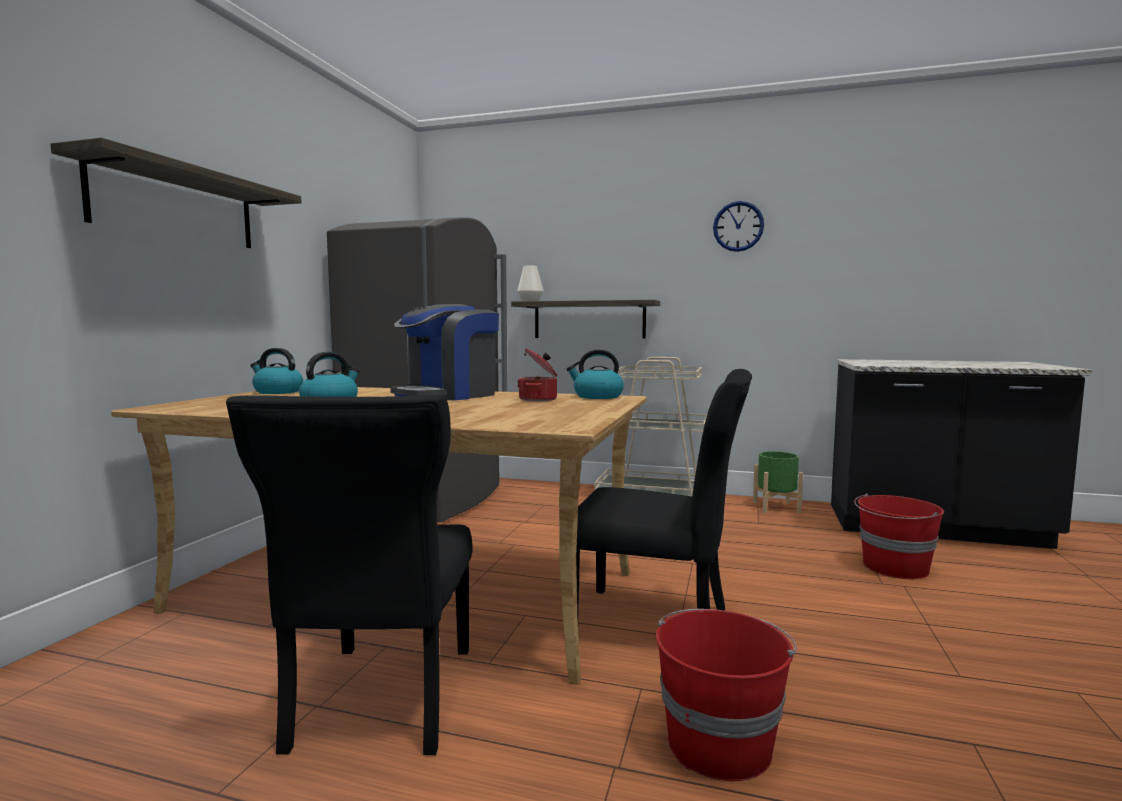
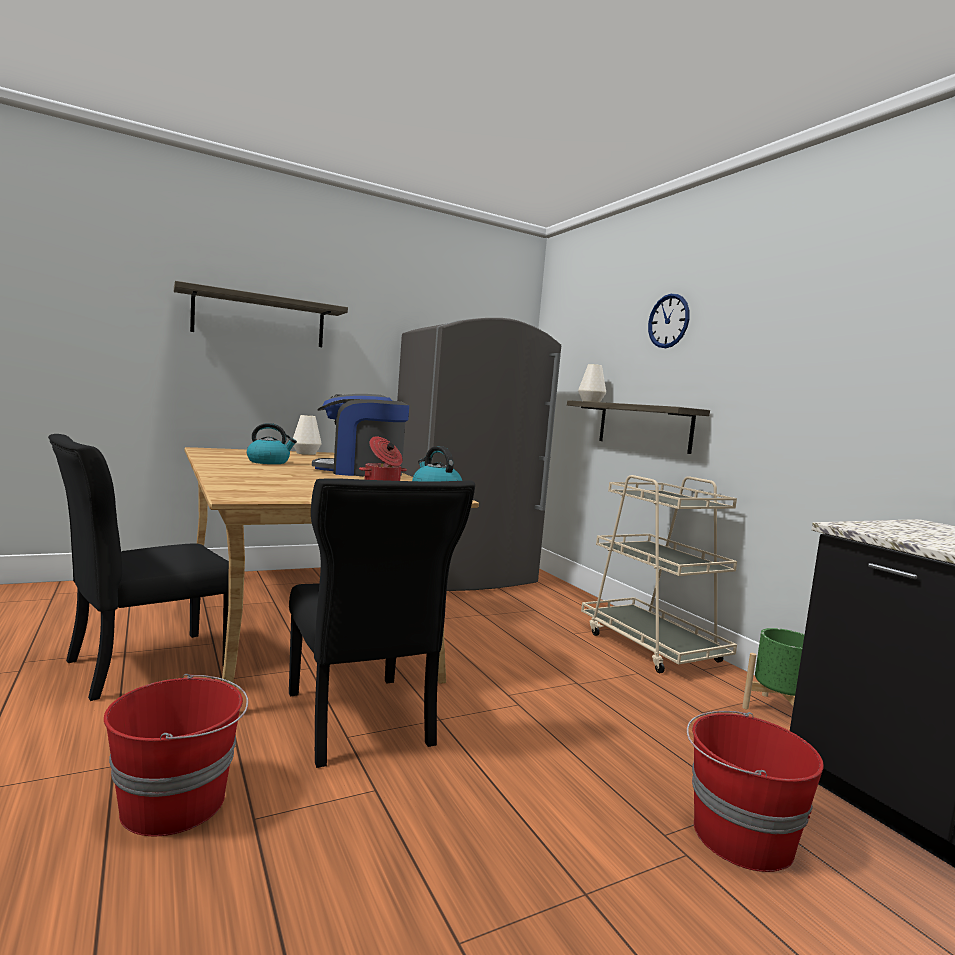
camera: 45 degrees right, 0 degrees up
kettle [250,348,303,394] -> white vase [293,415,322,455]
wall clock [713,201,764,252] -> wall clock moved to [648,294,690,348]

